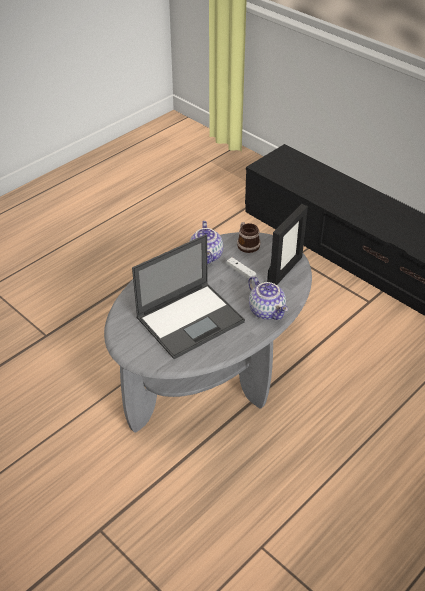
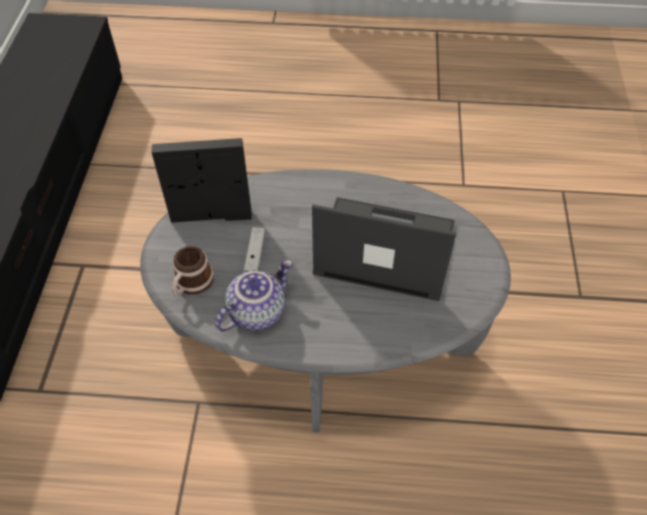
camera: 130 degrees left, 10 degrees up
teapot [249,276,288,320] -> none

